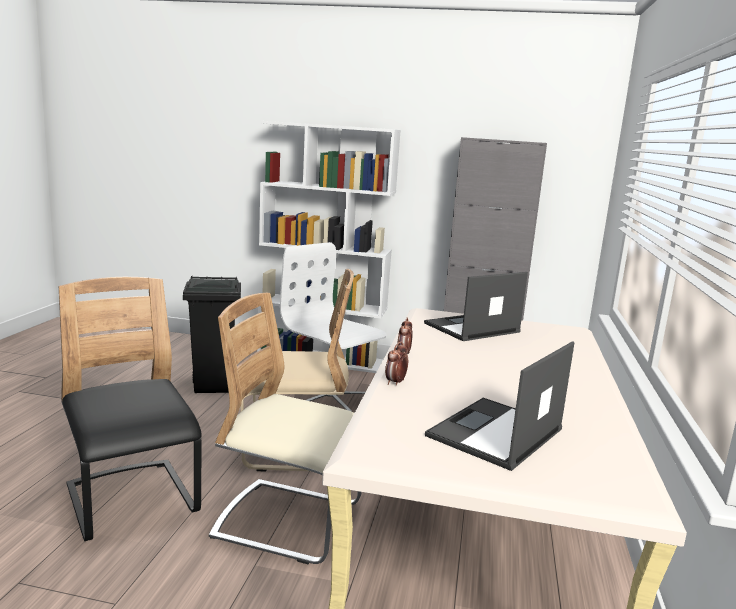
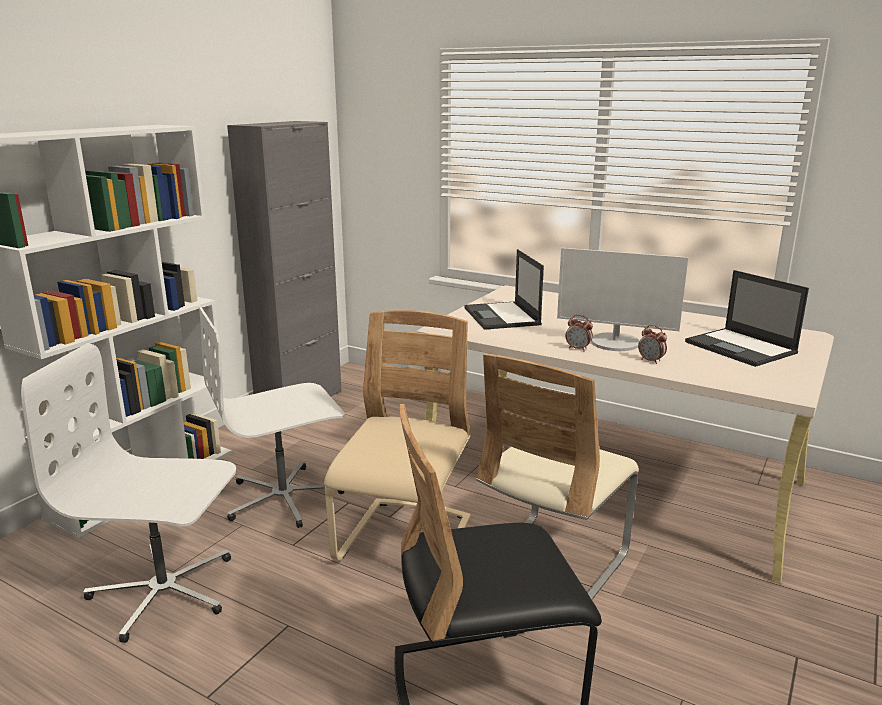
camera: 70 degrees left, 5 degrees up
black trash can [183,276,241,393] -> white office chair [21,343,236,643]
none -> monitor [557,248,688,351]

